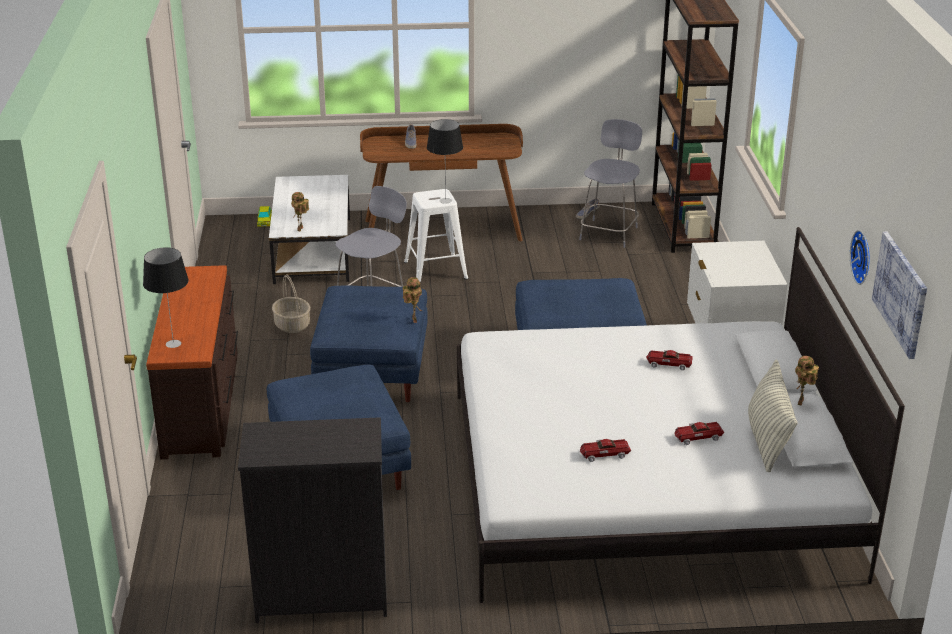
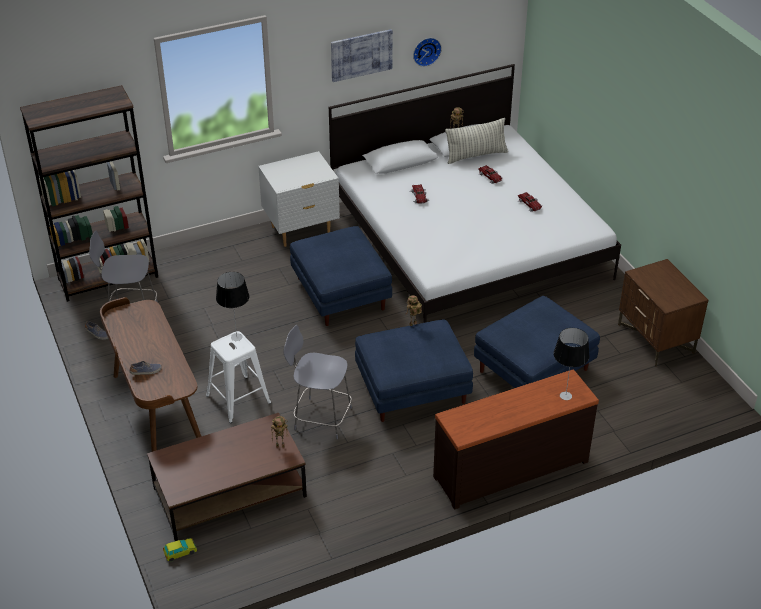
camera: 110 degrees left, 10 degrees up
black dresser [238,417,387,623] -> brown nightstand [618,259,708,366]
white coffee table [269,175,350,284] -> brown coffee table [147,413,307,541]
basket [272,275,310,333] -> none
picture [872,232,927,359] -> picture moved to [331,29,393,82]

